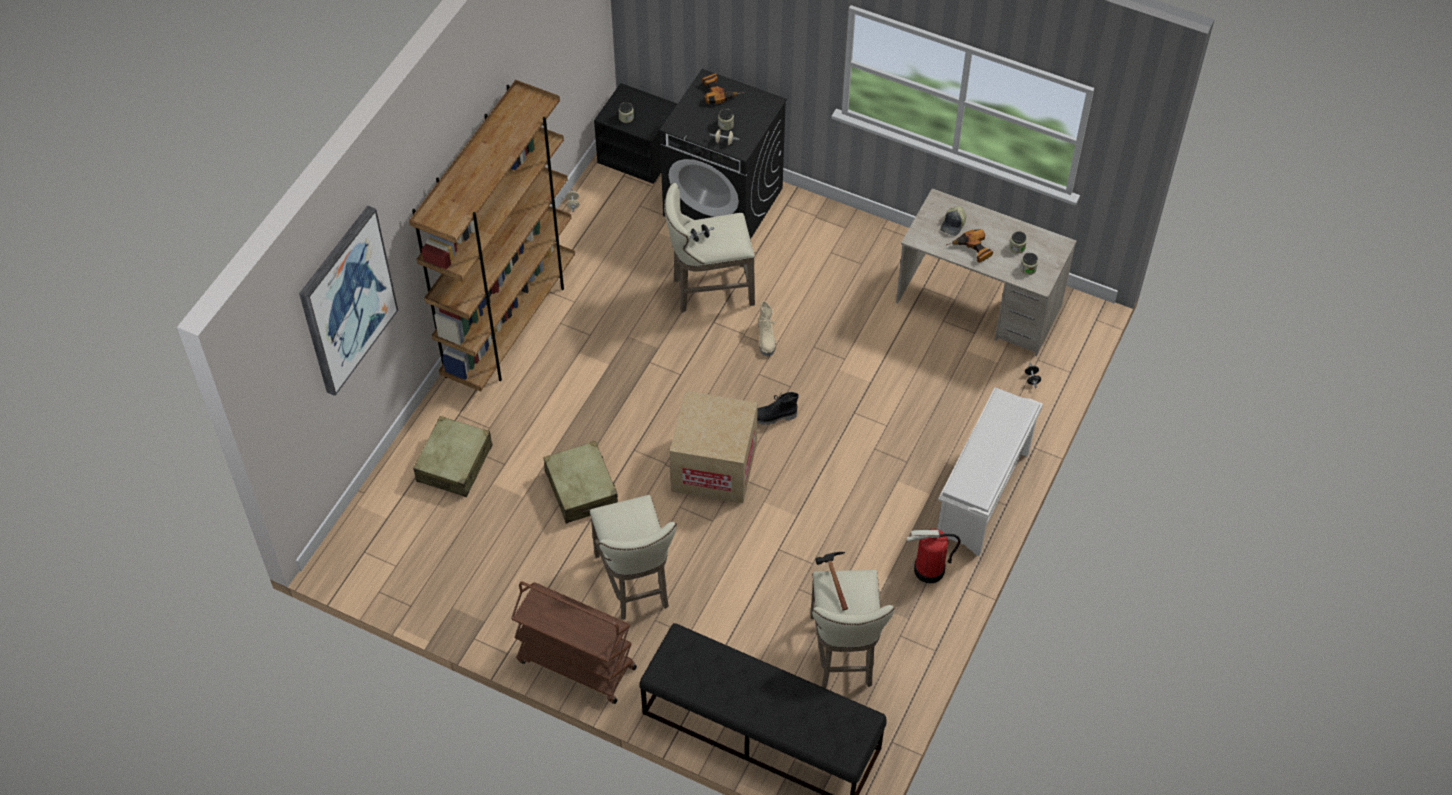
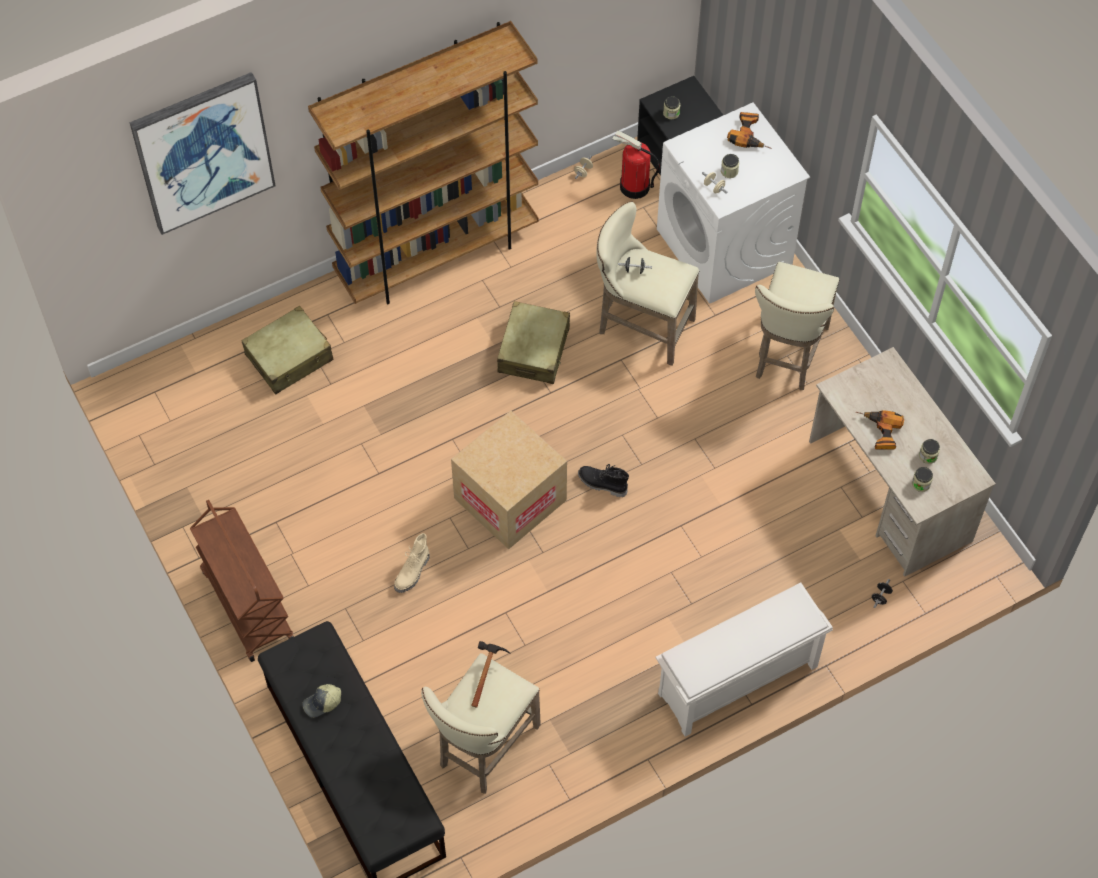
camera: 35 degrees right, 5 degrees up
beige suitcase [543,441,618,524] -> beige suitcase moved to [497,301,570,384]
beige stool [590,495,677,619] -> beige stool moved to [755,262,839,390]
black washing machine [660,69,787,239] -> white washing machine [657,102,810,304]
beige boot [759,301,776,356] -> beige boot moved to [394,533,429,593]
fire extinguisher [907,529,961,583] -> fire extinguisher moved to [612,131,660,199]
cap [940,206,966,236] -> cap moved to [302,684,341,718]

